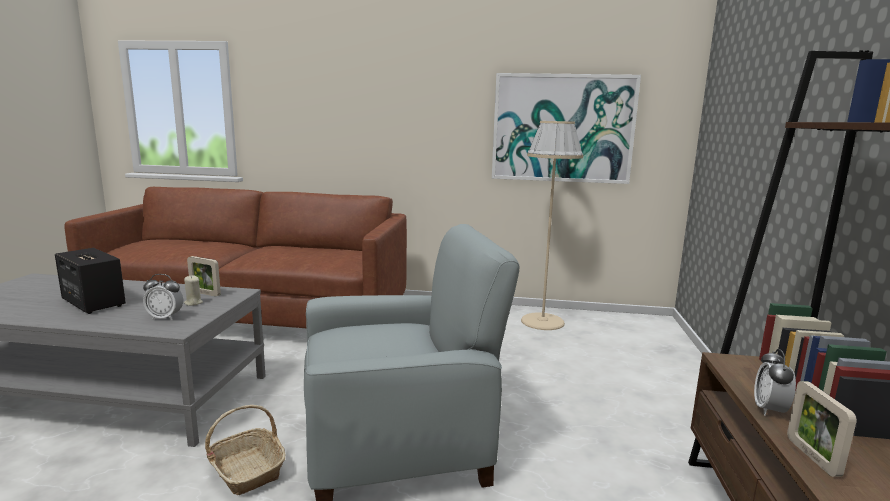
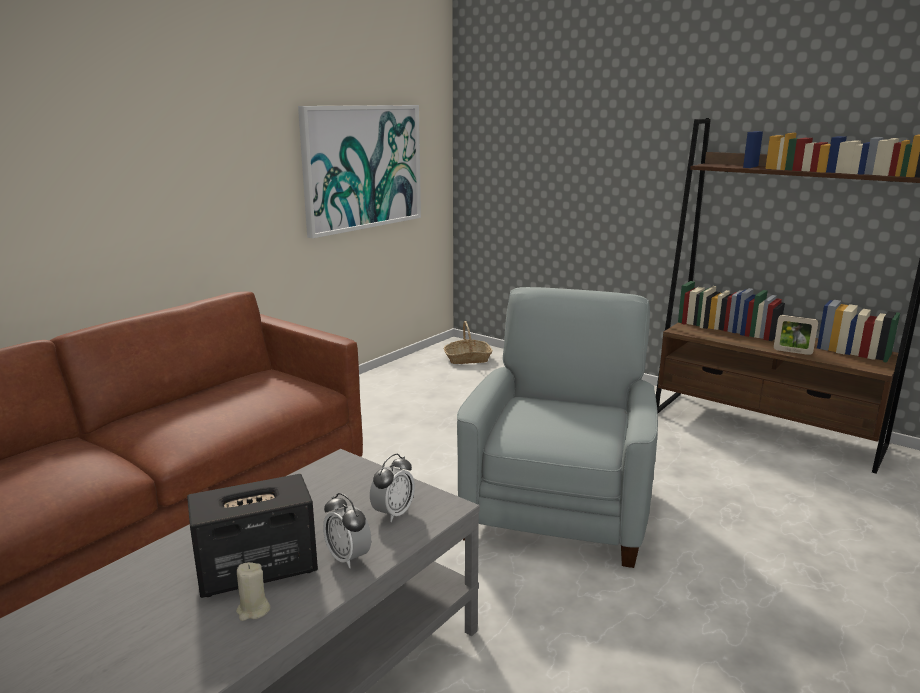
camera: 60 degrees left, 5 degrees up
beige candle [184,275,203,306] -> beige candle moved to [236,562,271,621]
picture frame [187,256,221,297] -> none
basket [205,405,285,496] -> basket moved to [444,321,492,364]
beige floor lamp [521,121,583,330] -> none
alarm clock [754,349,796,416] -> alarm clock moved to [323,493,371,568]

